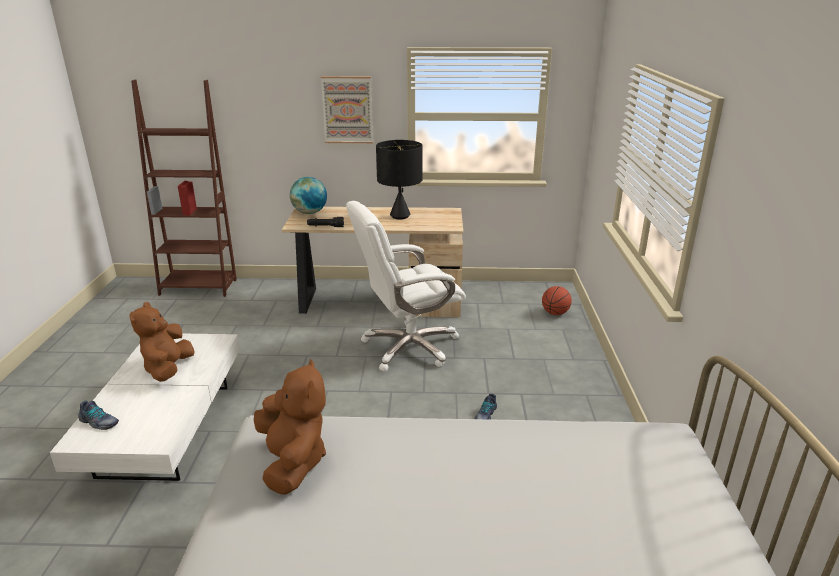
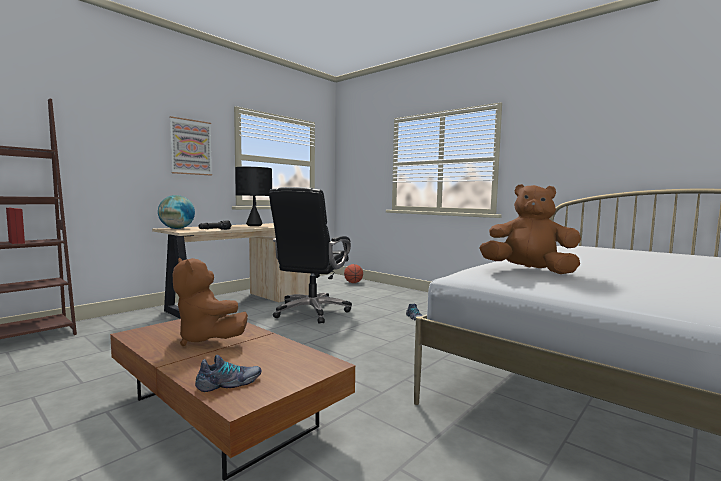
camera: 50 degrees left, 20 degrees down
white coffee table [50,334,240,481] -> brown coffee table [110,314,355,481]
white office chair [346,201,466,372] -> black office chair [269,187,352,324]

